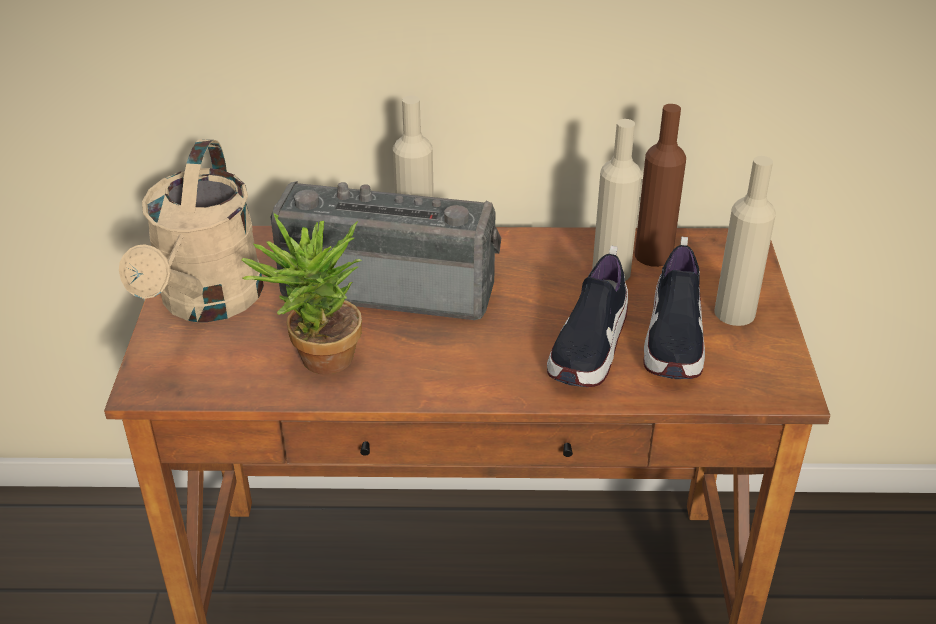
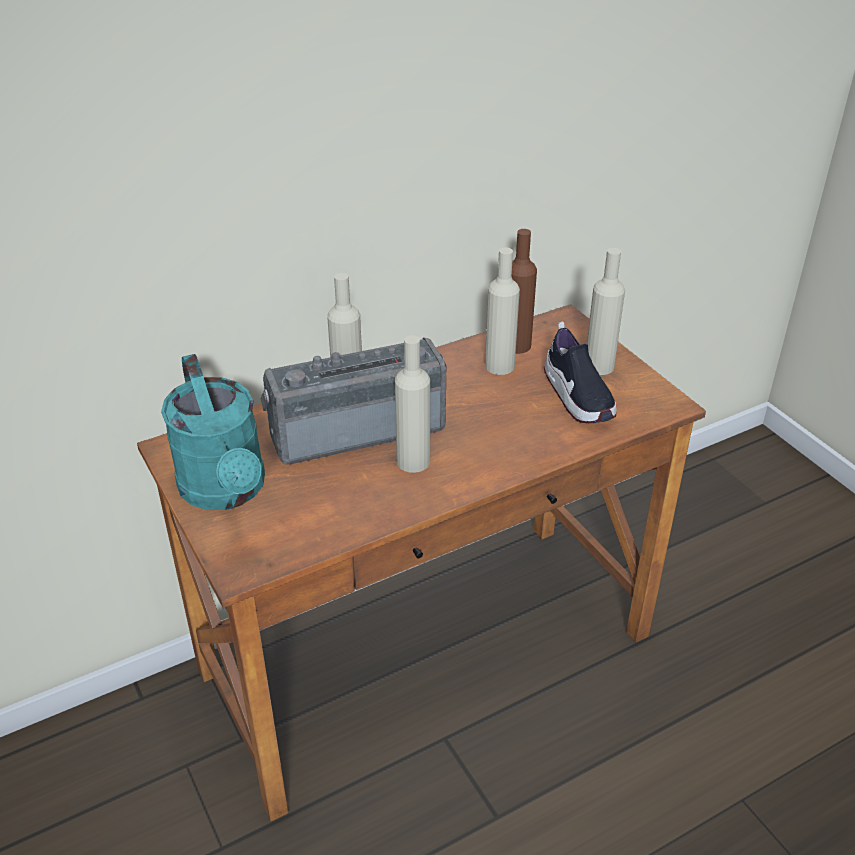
camera: 30 degrees left, 0 degrees up
beige watering can [119,139,264,322] -> turquoise watering can [161,354,265,510]
potted plant [242,213,362,374] -> none
shoe [547,245,628,387] -> none
none -> beige bottle [395,335,430,473]

